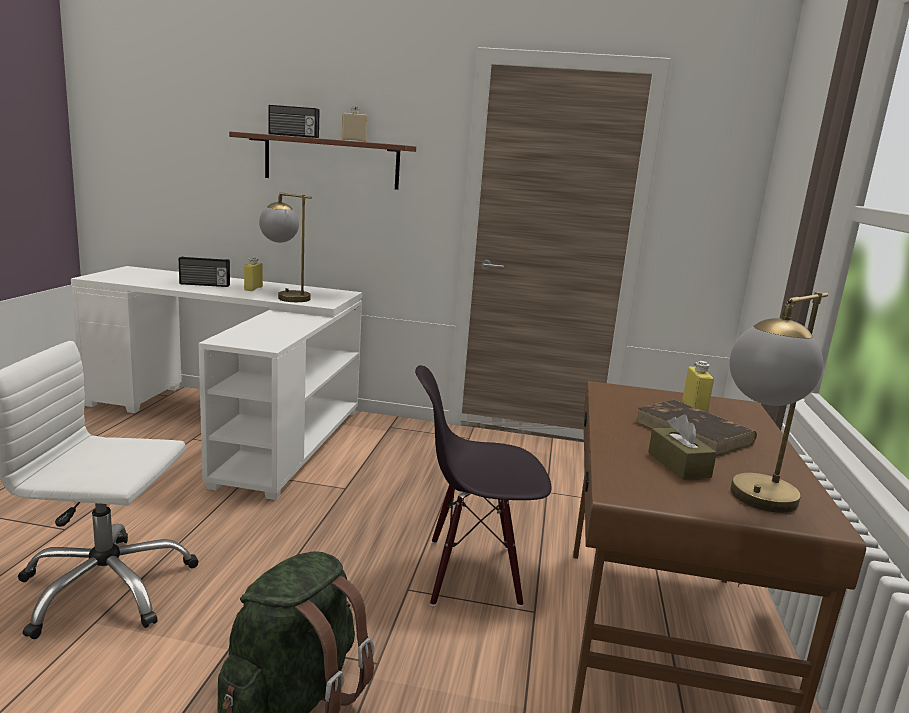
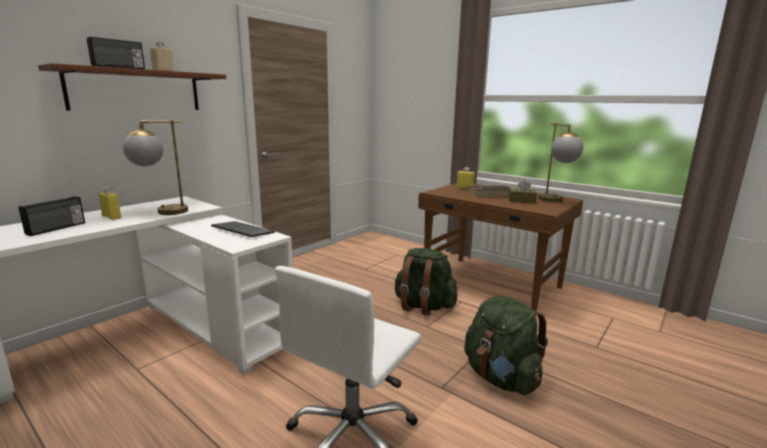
camera: 60 degrees left, 0 degrees up
black chair [415,365,552,607] -> green backpack [394,248,458,316]
none -> keyboard [211,221,275,237]

